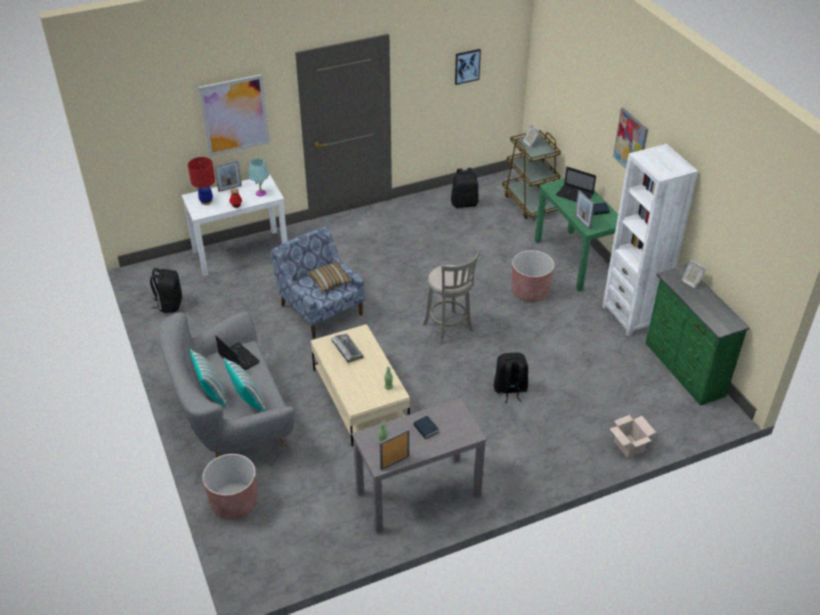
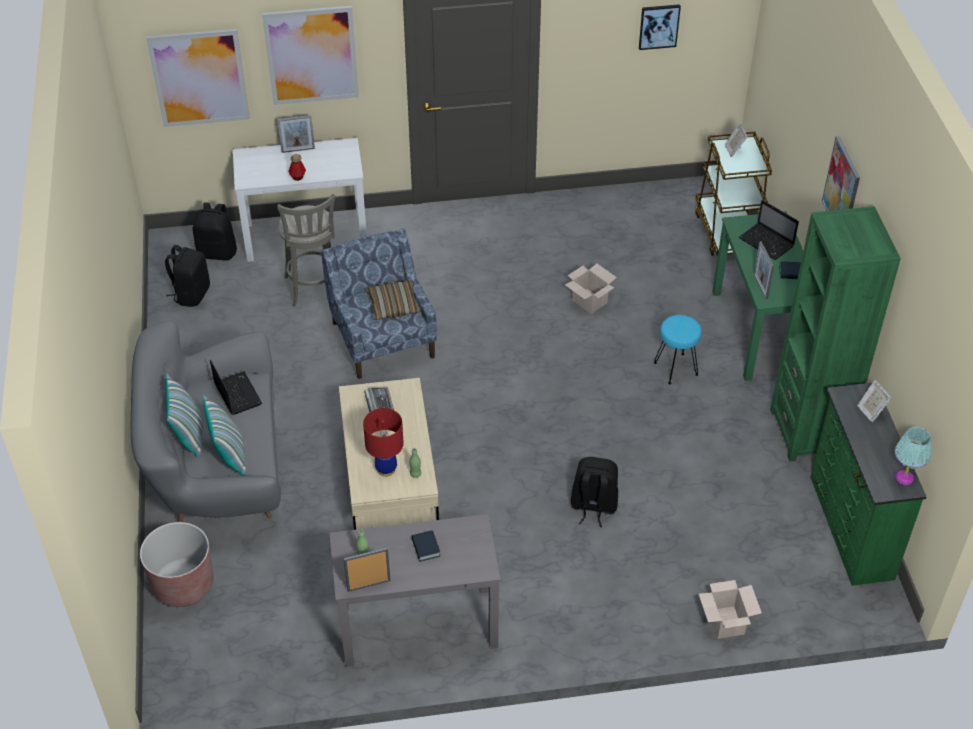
camera: 15 degrees right, 5 degrees up
red table lamp [188,157,215,205] -> red table lamp moved to [363,408,404,477]
turquoise table lamp [249,158,269,196] -> turquoise table lamp moved to [894,427,931,485]
grey stool [423,250,480,344] -> grey stool moved to [277,194,335,306]
black backpack [451,168,479,208] -> black backpack moved to [193,202,237,261]
brown planter [512,250,554,302] -> turquoise stool [654,315,702,384]
white bookcase [602,144,698,336] -> green bookcase [770,206,901,462]
none -> picture [146,29,250,127]
none -> cardboard box [565,264,617,314]

